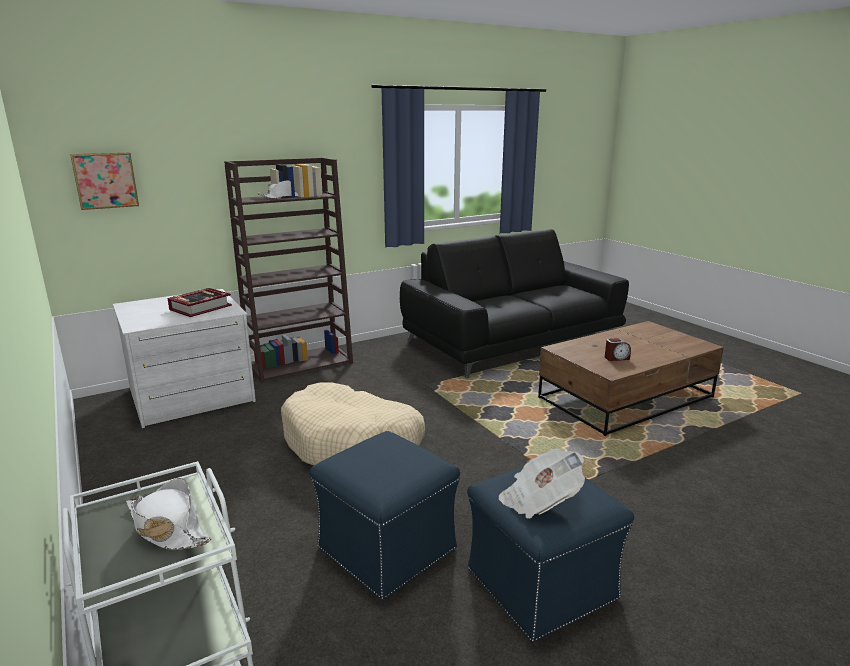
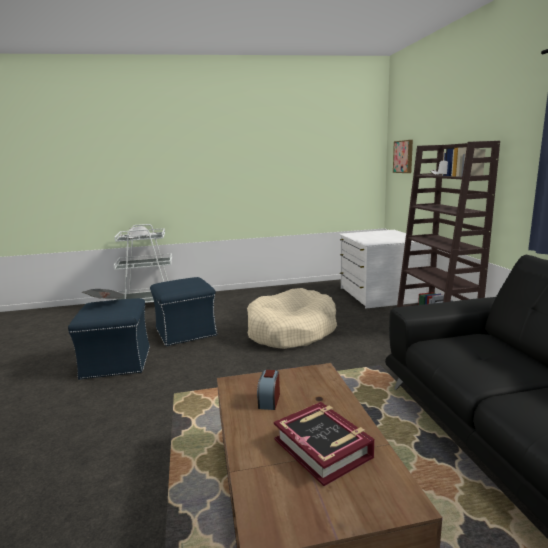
camera: 110 degrees right, 5 degrees down
book [167,288,232,317] -> book moved to [274,402,375,486]

